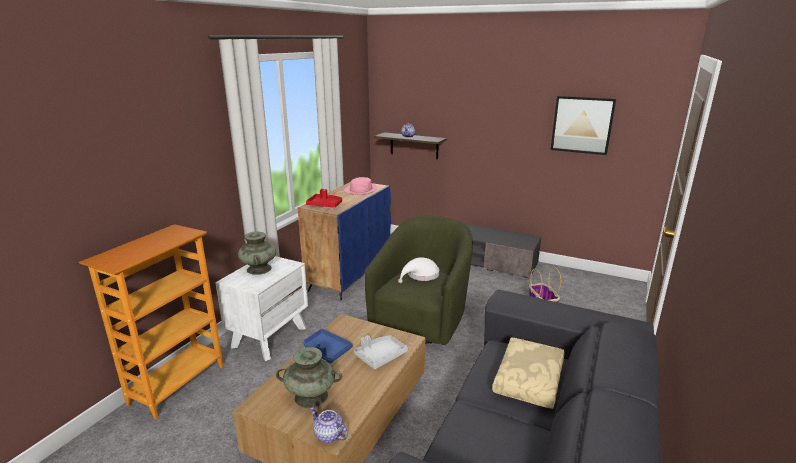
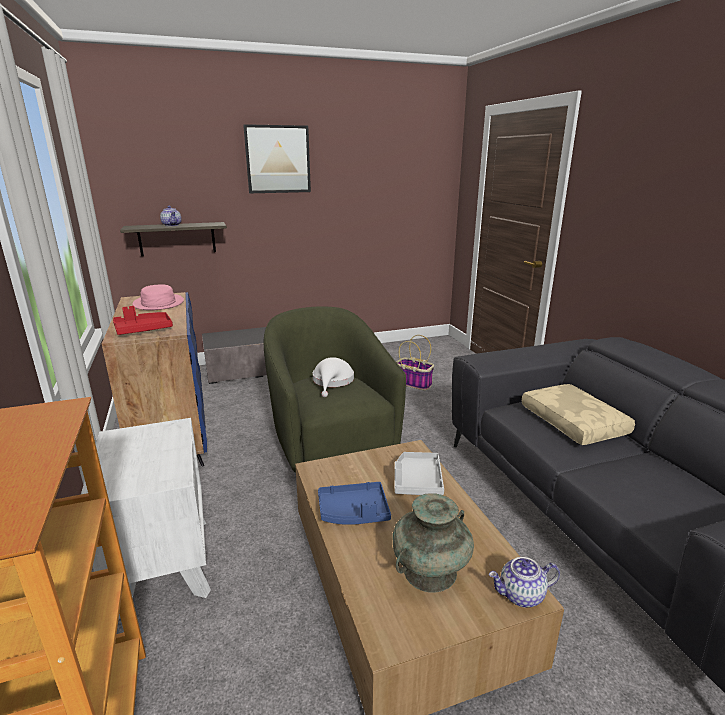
camera: 45 degrees left, 0 degrees up
turquoise vase [238,231,276,275] -> none
picture [551,96,616,155] -> picture moved to [243,124,311,193]

